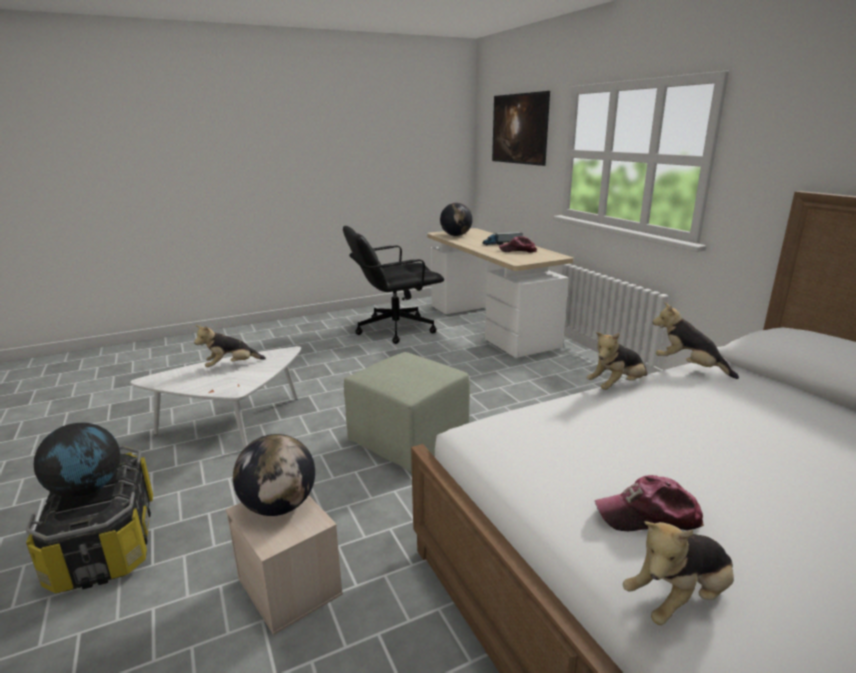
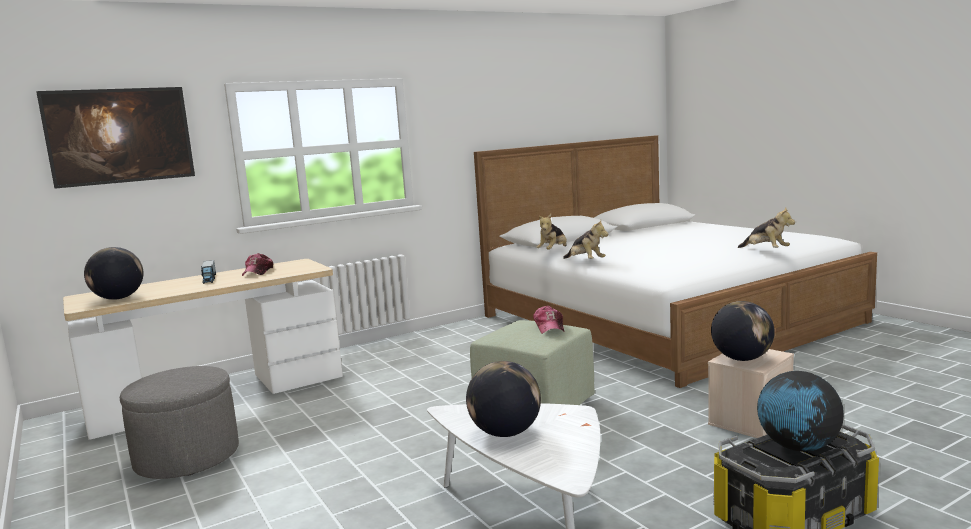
camera: 95 degrees left, 10 degrees down
plush toy [194,325,266,367] -> globe [466,361,541,437]
black office chair [343,226,444,344] -> grey ottoman [120,366,239,479]
cap [595,475,704,531] -> cap moved to [533,305,564,334]

